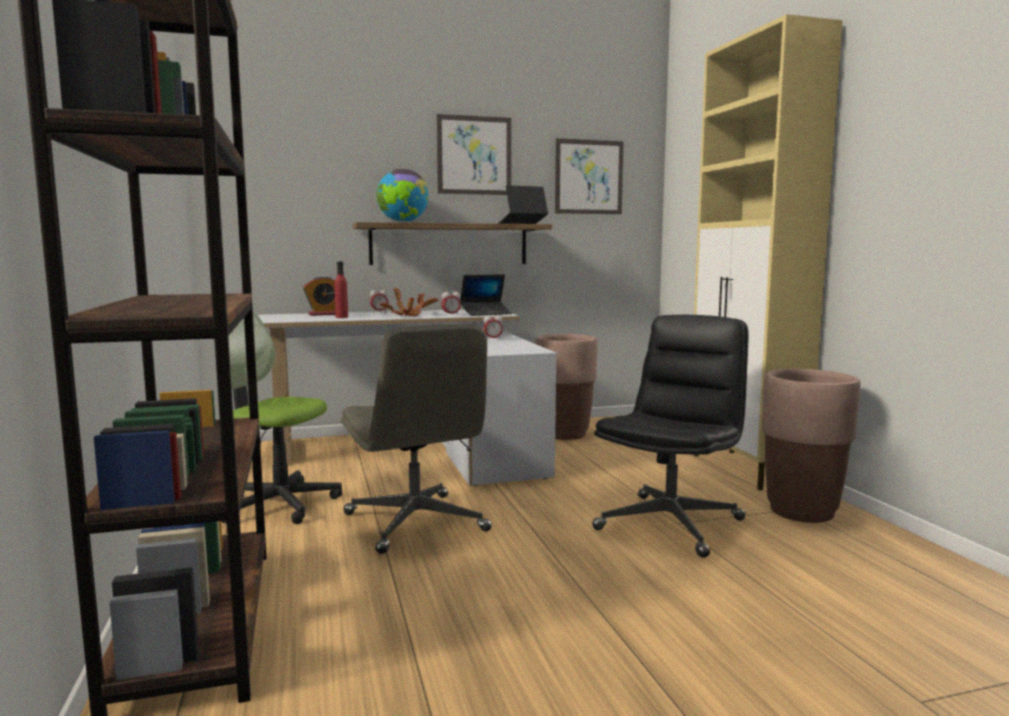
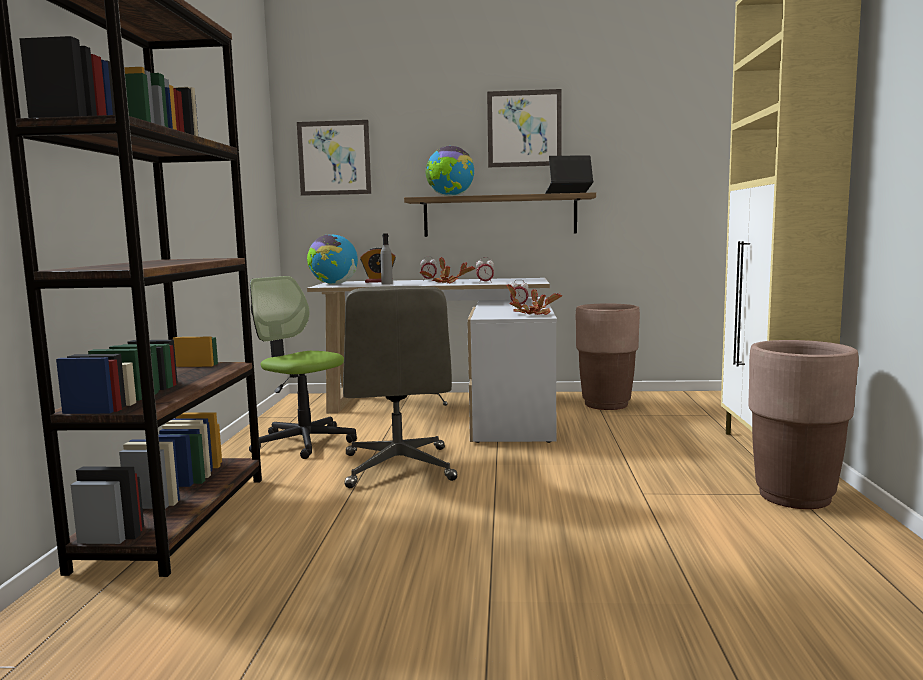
camera: 20 degrees right, 0 degrees up
red bottle [335,262,348,318] -> grey bottle [381,233,393,285]
laptop [460,274,512,316] -> none
picture [555,138,624,214] -> picture moved to [297,120,371,196]
black office chair [592,315,749,558] -> none
none -> globe [307,235,358,285]
none -> potted plant [506,284,562,315]

